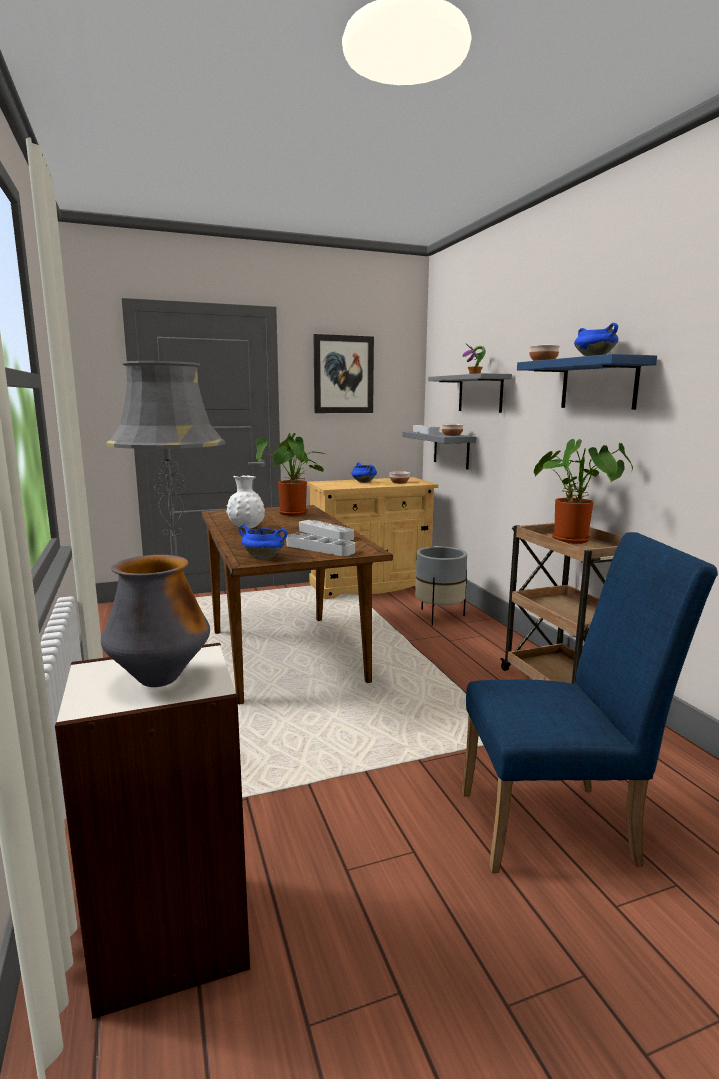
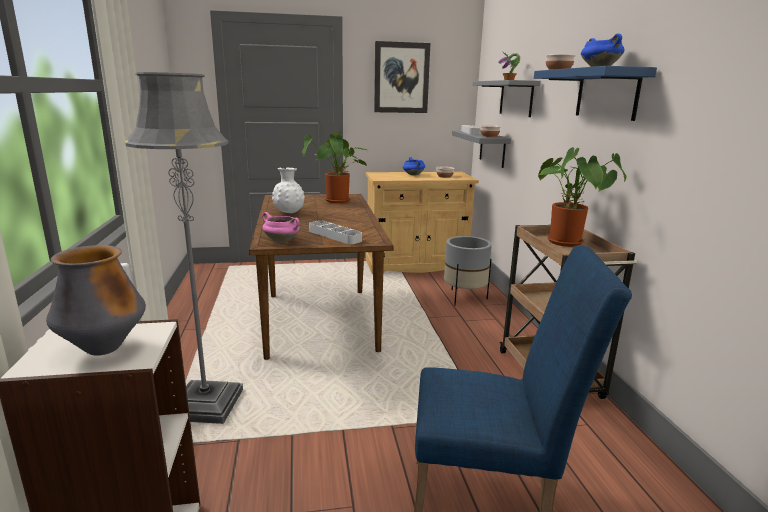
camera: 10 degrees right, 5 degrees up
blue cooking pot [238,525,287,559] -> pink cooking pot [262,212,300,243]
grey tray [299,520,354,541] -> none

